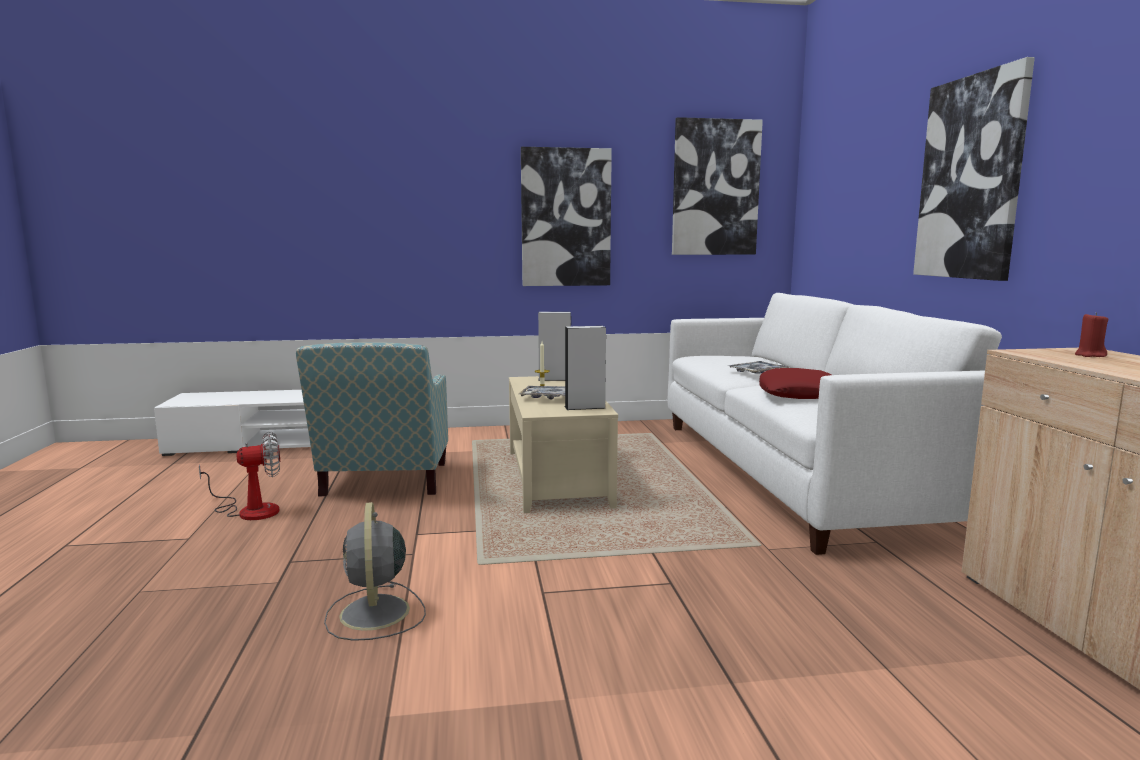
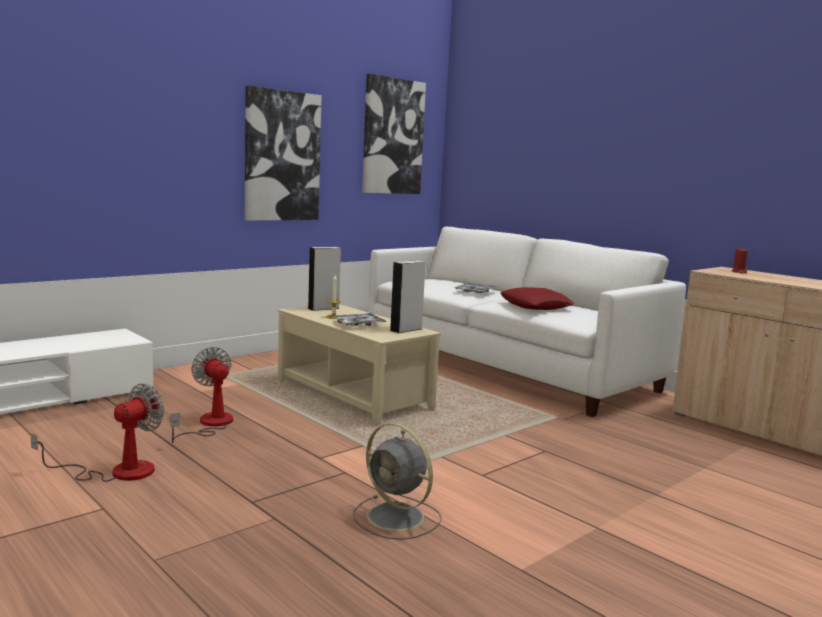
camera: 35 degrees left, 0 degrees up
armchair [296,342,448,496] -> fan [170,347,233,443]
picture [913,57,1035,281] -> none

